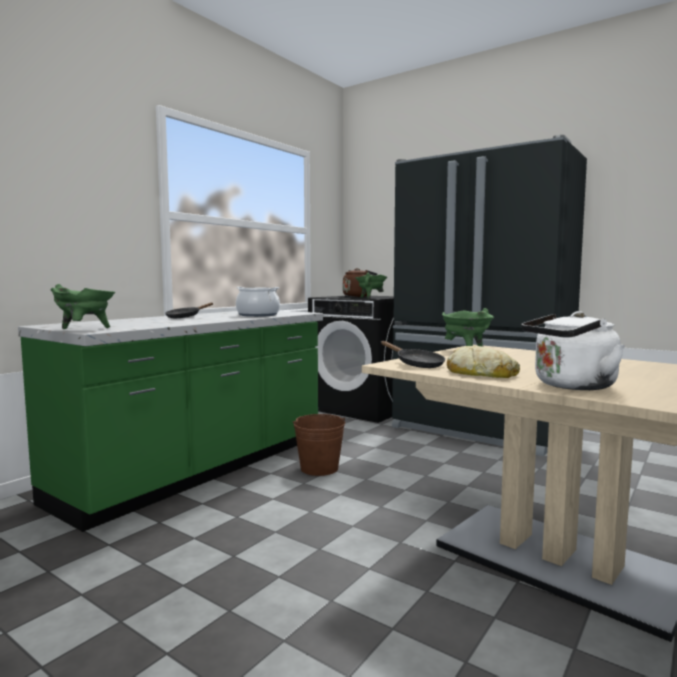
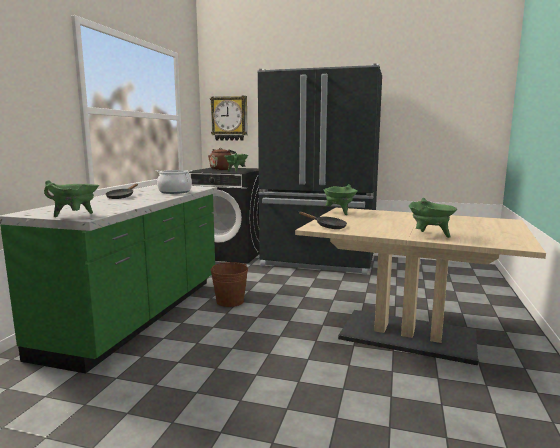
camera: 20 degrees left, 5 degrees up
bread [447,346,520,378] -> none
white kettle [521,311,625,390] -> green cooking pot [409,198,457,238]
none -> wall clock [210,96,248,141]

